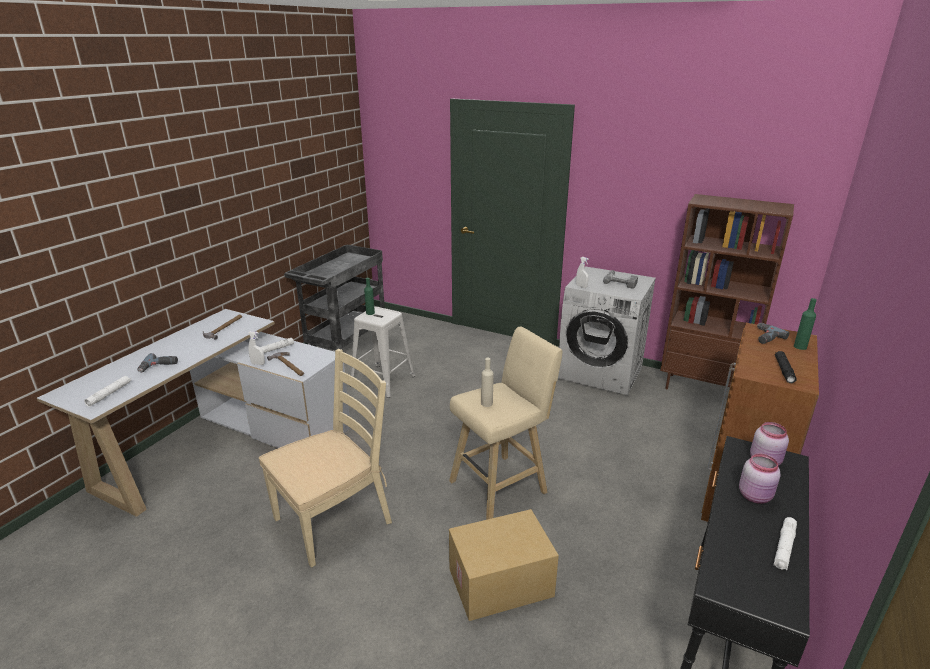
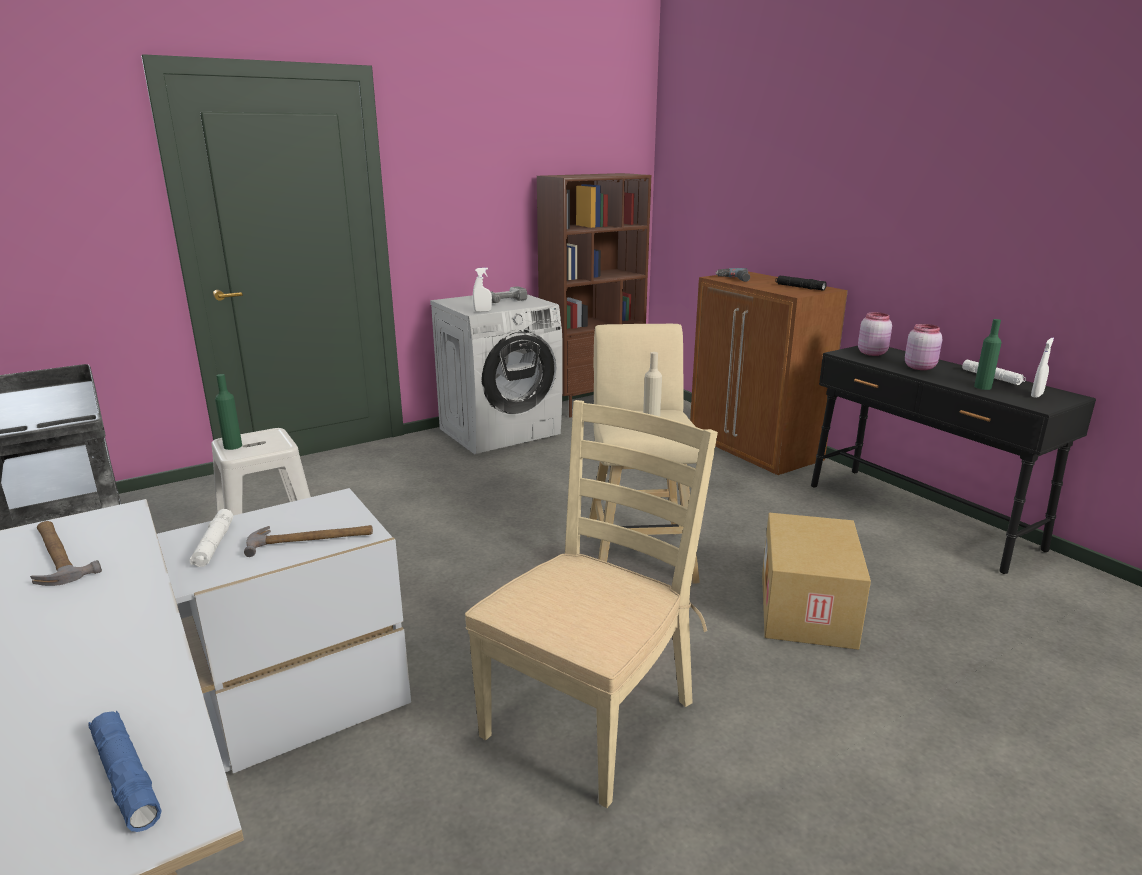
camera: 60 degrees left, 5 degrees down
white flashlight [84,376,131,407] -> blue flashlight [88,711,162,832]
power drill [137,353,178,373] -> none
white spray bottle [248,331,265,365] -> white spray bottle moved to [1031,338,1054,398]
beige chair [259,349,392,568] -> beige chair turned 45 degrees clockwise [465,400,718,808]
green bottle [794,298,817,350] -> green bottle moved to [974,319,1002,390]

